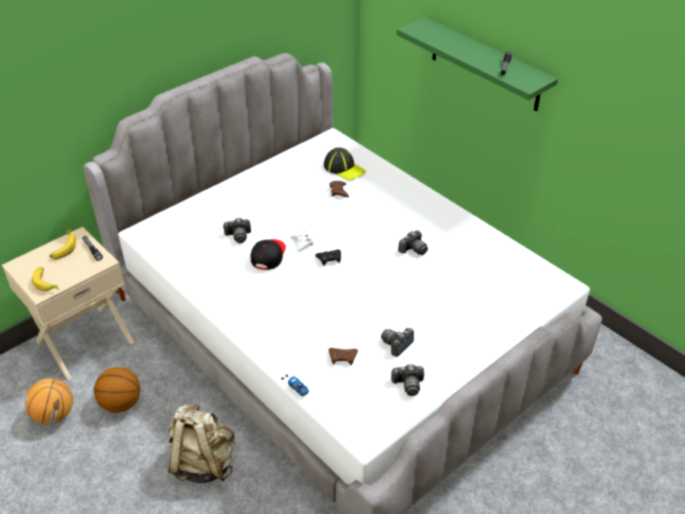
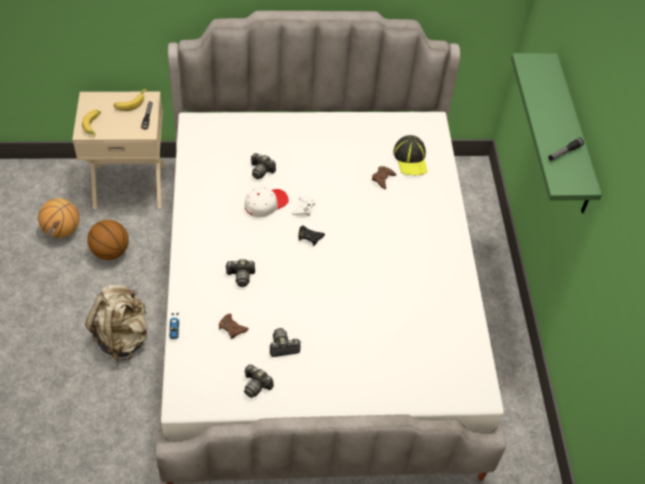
camera: 35 degrees right, 10 degrees up
black cap [251,239,286,270] -> white cap [245,187,289,218]
camera [398,230,428,255] -> camera moved to [225,259,255,287]

